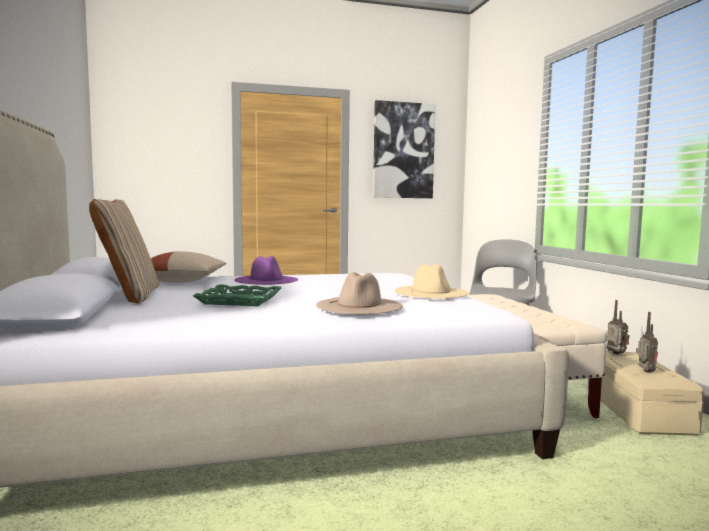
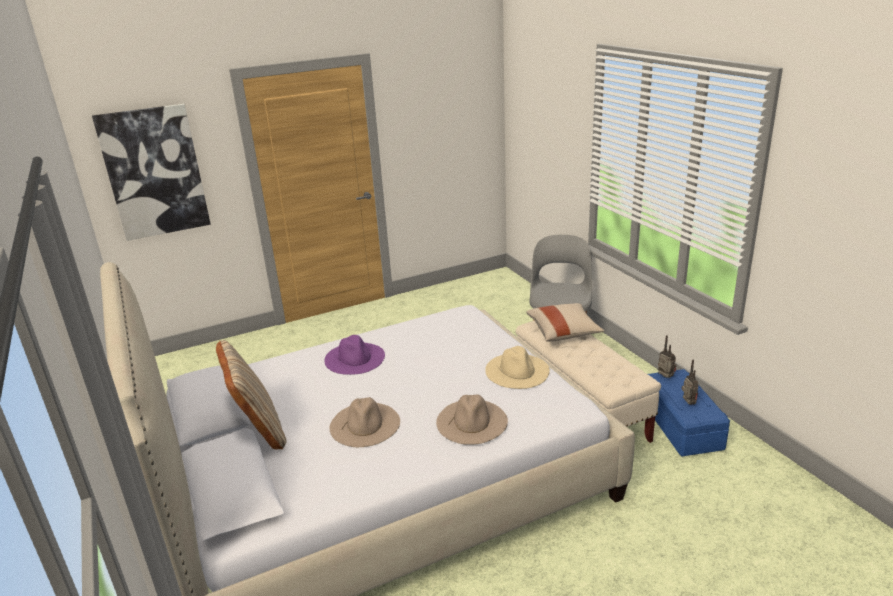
camera: 10 degrees left, 20 degrees up
beige pillow [151,251,226,283] -> beige pillow moved to [526,303,604,342]
green tray [193,284,282,306] -> beige hat [330,397,400,447]
picture [373,100,435,198] -> picture moved to [92,104,211,241]
beige storage box [587,351,704,436] -> blue storage box [648,369,730,456]

